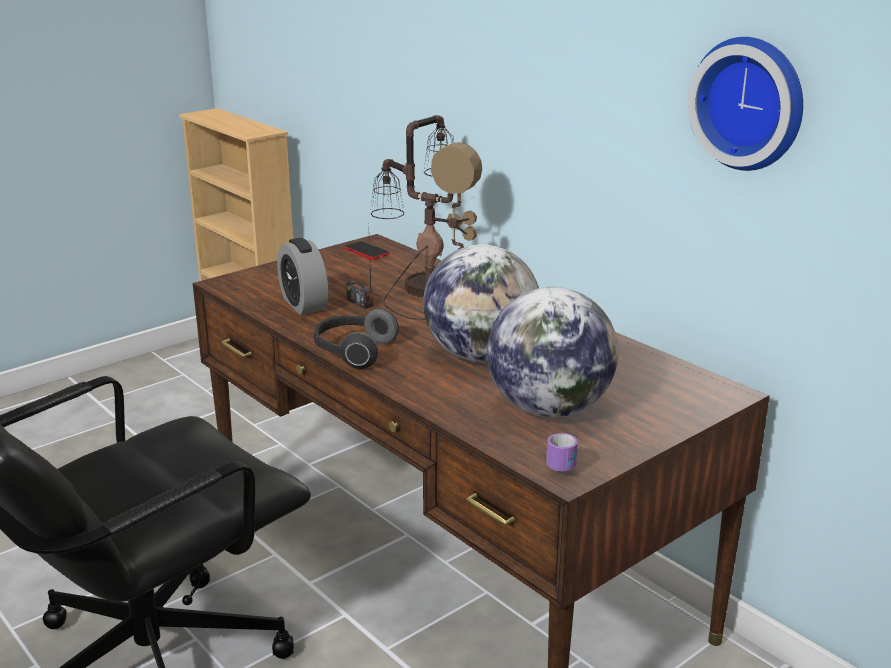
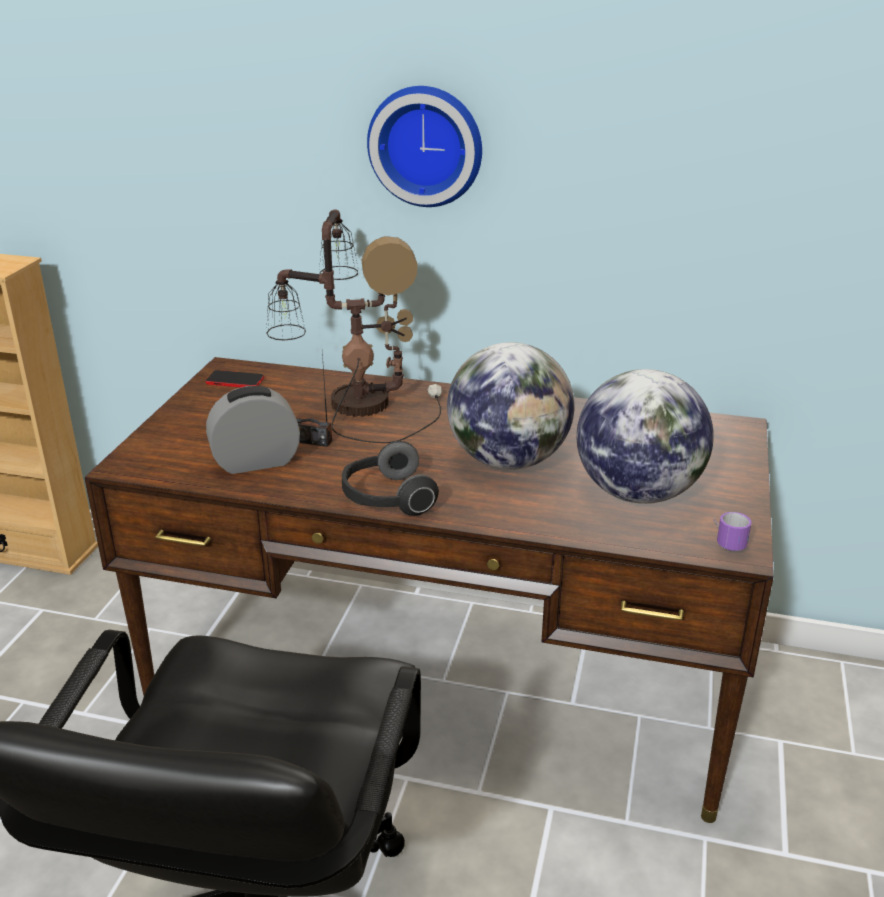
camera: 35 degrees left, 5 degrees up
alarm clock [277,238,328,315] -> alarm clock turned 135 degrees clockwise [206,386,300,474]
wall clock [688,37,803,171] -> wall clock moved to [367,86,482,207]

